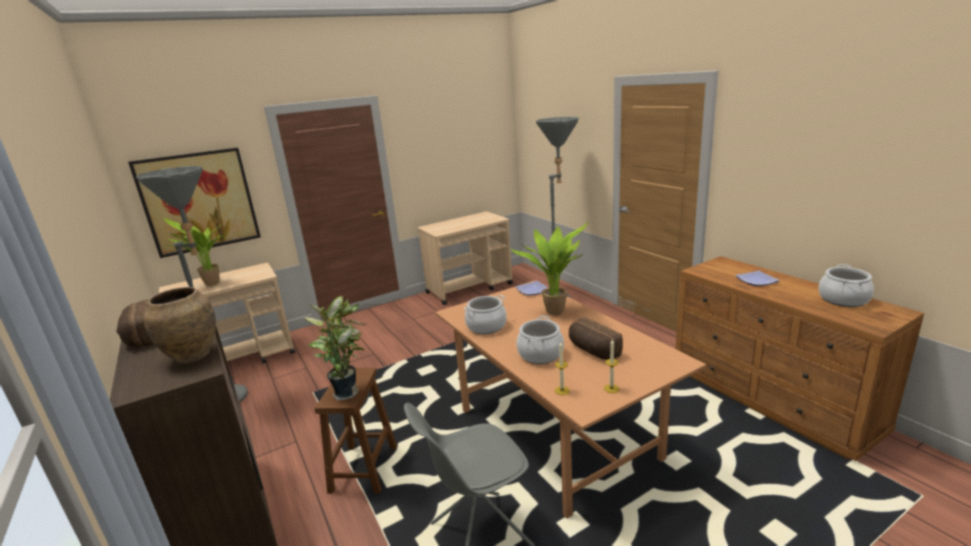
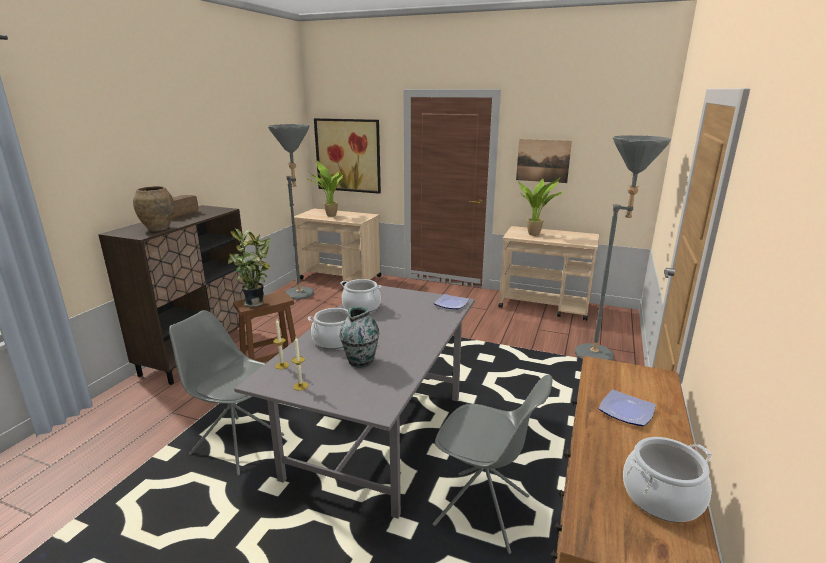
camera: 50 degrees right, 0 degrees up
brown dining table [435,281,706,519] -> grey dining table [234,286,475,519]
potted plant [511,221,589,316] -> potted plant moved to [518,177,564,236]
bread [569,317,623,360] -> vase [340,307,380,368]
none -> grey chair [433,375,553,554]
none -> picture [516,139,572,183]

